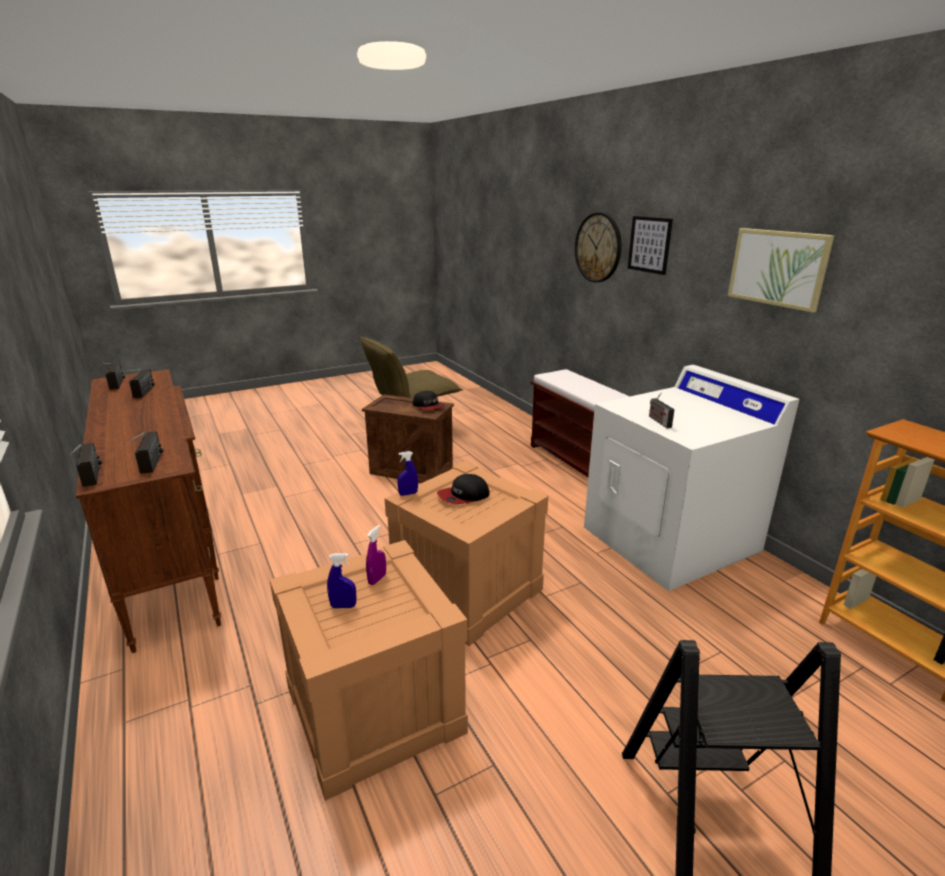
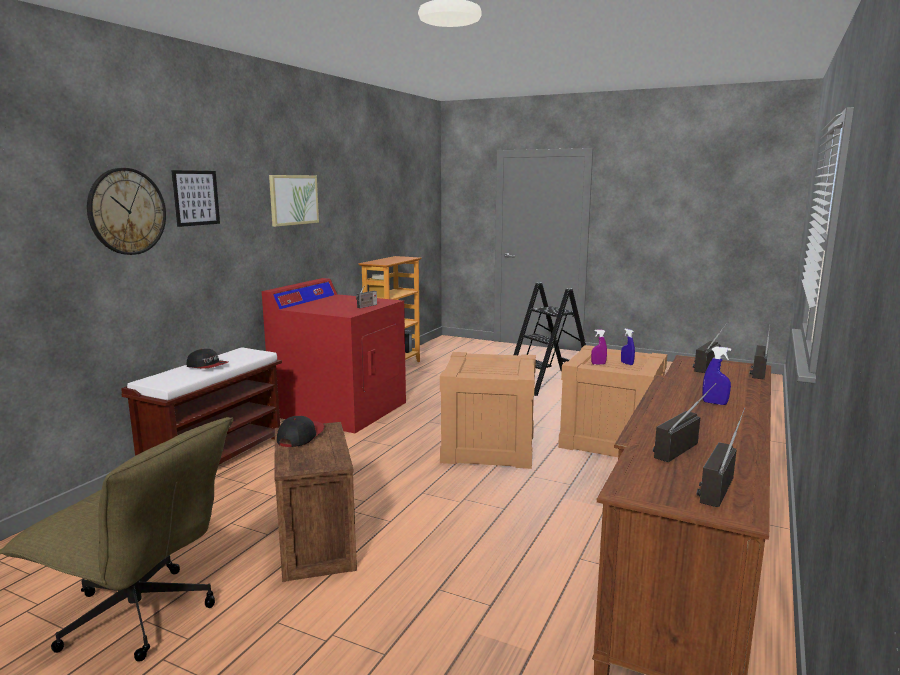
camera: 125 degrees left, 10 degrees down
blue spray bottle [397,451,418,496] -> blue spray bottle moved to [702,346,731,405]
cap [437,474,490,504] -> cap moved to [186,349,228,369]
white washing machine [584,365,800,591] -> red washing machine [262,278,406,433]

